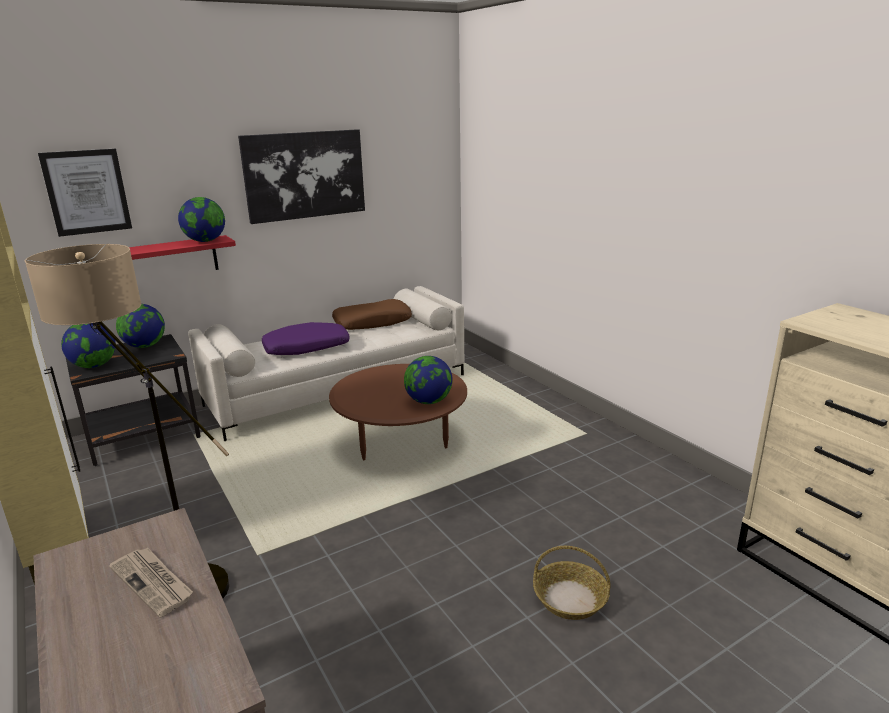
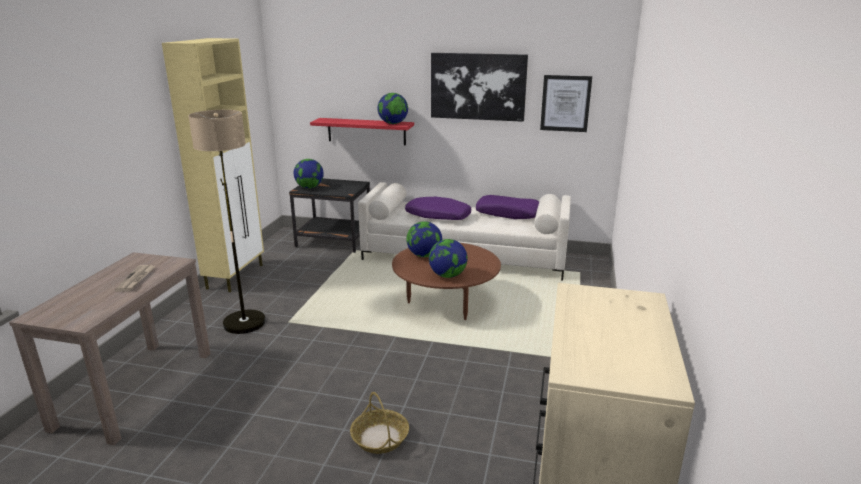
camera: 45 degrees right, 0 degrees up
picture [38,149,132,237] -> picture moved to [540,75,592,132]
globe [116,304,165,348] -> globe moved to [406,221,442,257]
brown pillow [332,299,412,330] -> purple pillow [476,195,539,219]

